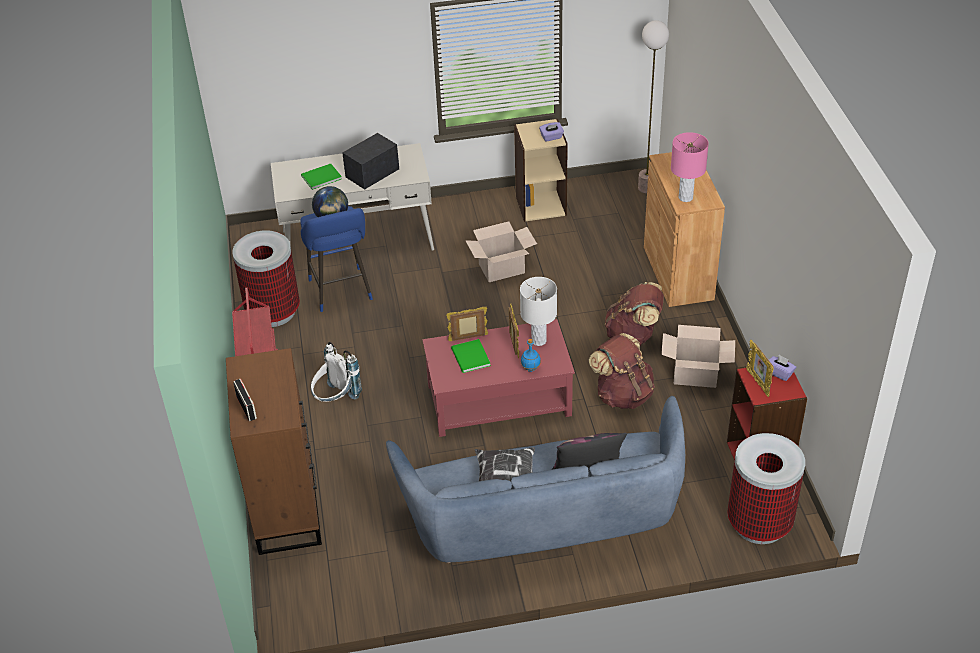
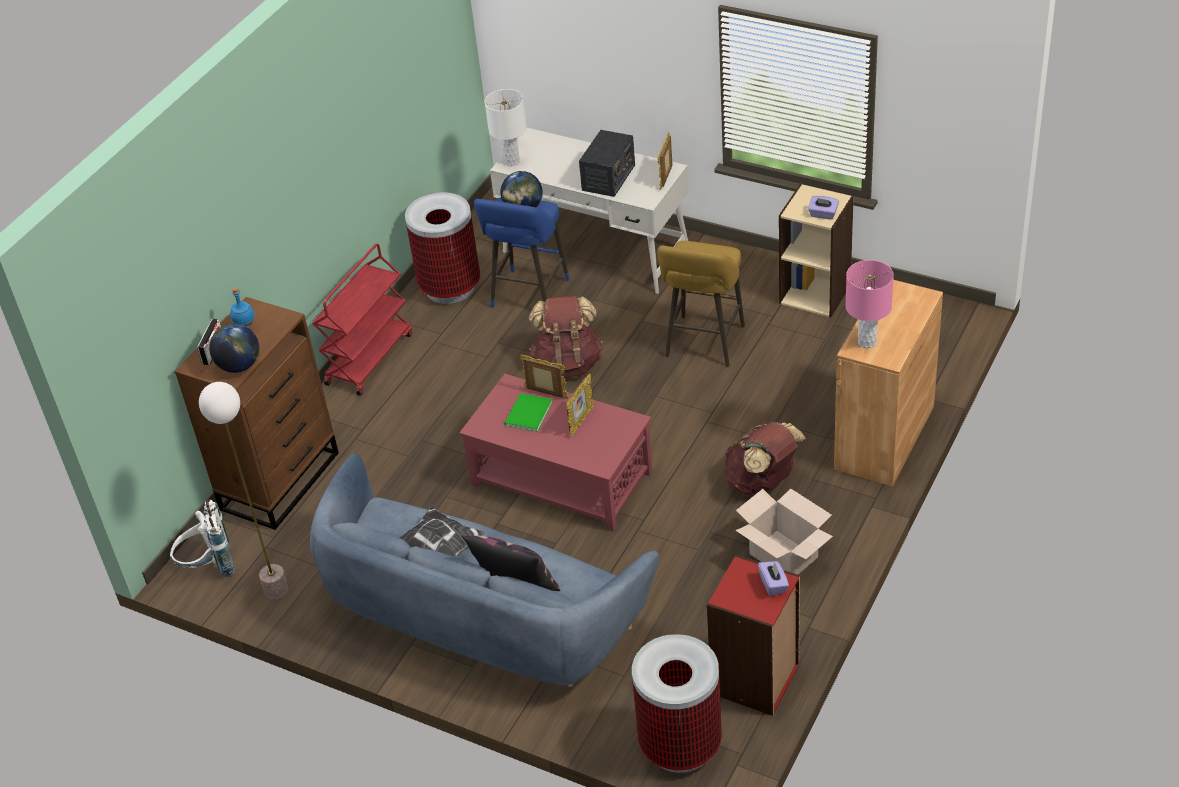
camera: 40 degrees right, 0 degrees up
green book [301,164,342,190] -> none
white backpack [311,342,362,402] -> white backpack moved to [170,499,235,578]
radio [342,133,399,189] -> radio turned 120 degrees clockwise [579,130,635,197]
cardboard box [465,221,537,282] -> yellow stool [658,241,745,367]
white table lamp [520,277,557,346] -> white table lamp moved to [485,89,527,166]
blue bottle [521,339,541,372] -> blue bottle moved to [230,287,255,328]
brown backpack [589,333,655,409] -> brown backpack moved to [529,295,603,378]
floor lamp [638,20,669,193] -> floor lamp moved to [199,382,289,600]
picture frame [746,340,774,397] -> picture frame moved to [658,132,672,190]
none -> globe [209,324,259,373]

